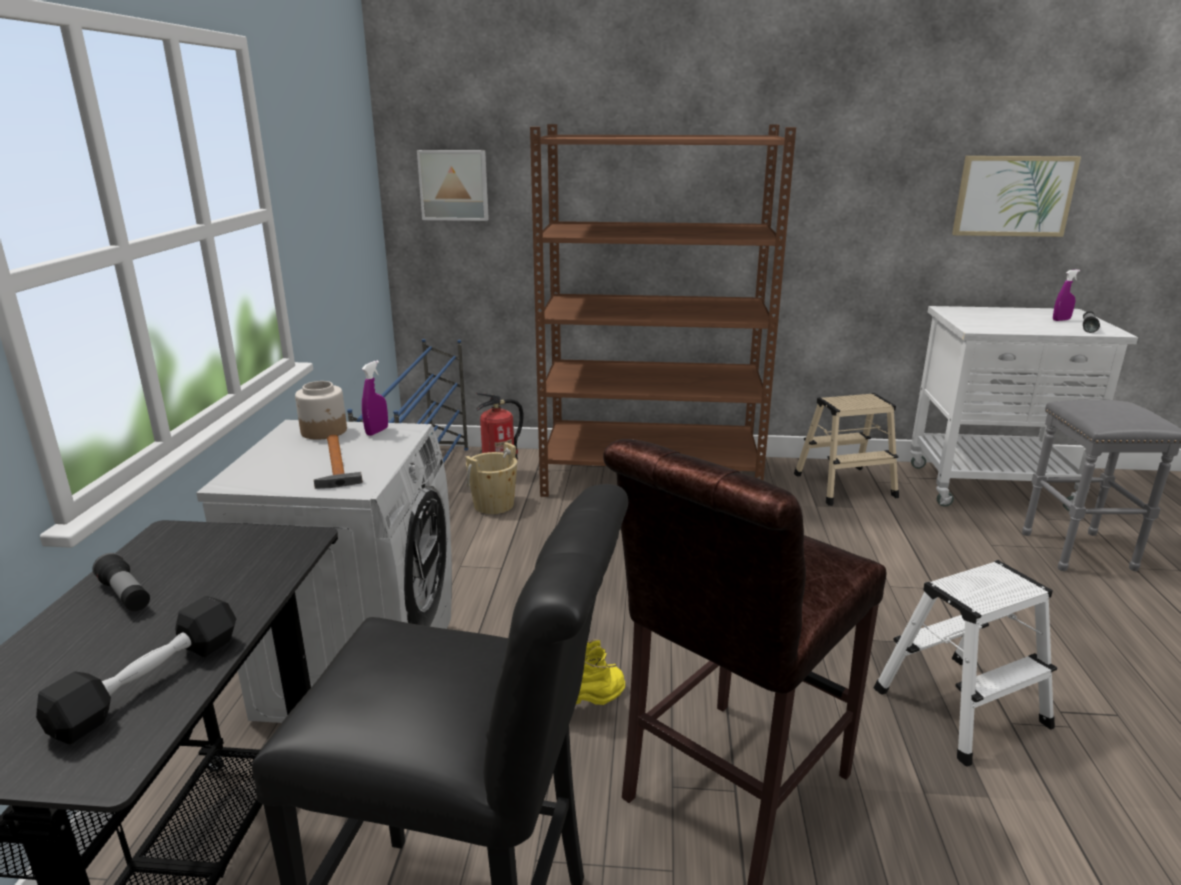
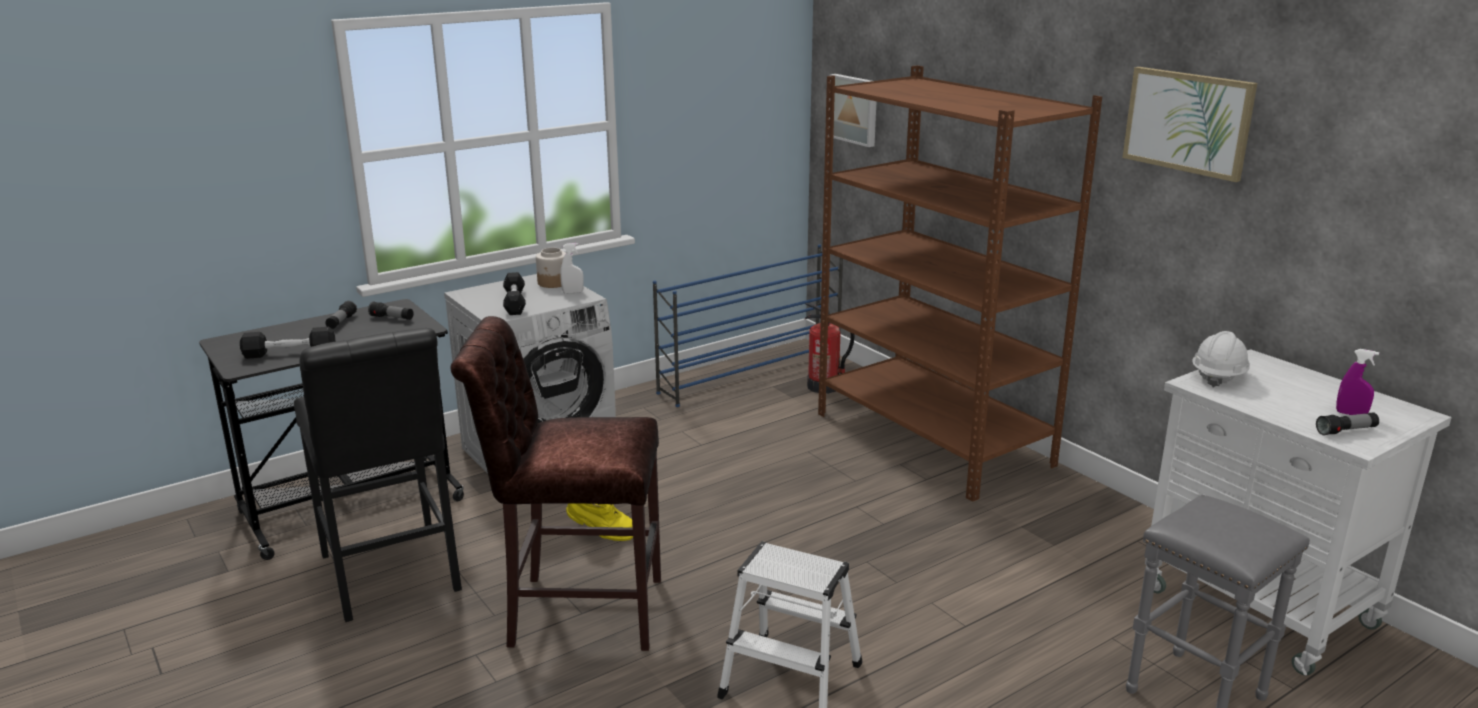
camera: 50 degrees right, 0 degrees up
hammer [314,434,363,489] -> black dumbbell [503,272,526,315]
purple spray bottle [362,360,388,436] -> white spray bottle [560,243,584,294]
beige bucket [466,442,517,514] -> none
beige step ladder [794,393,899,506] -> none
picture [952,156,1081,237] -> picture moved to [1122,67,1257,182]
none -> flashlight [368,301,413,320]
none -> white hard hat [1192,331,1250,388]

